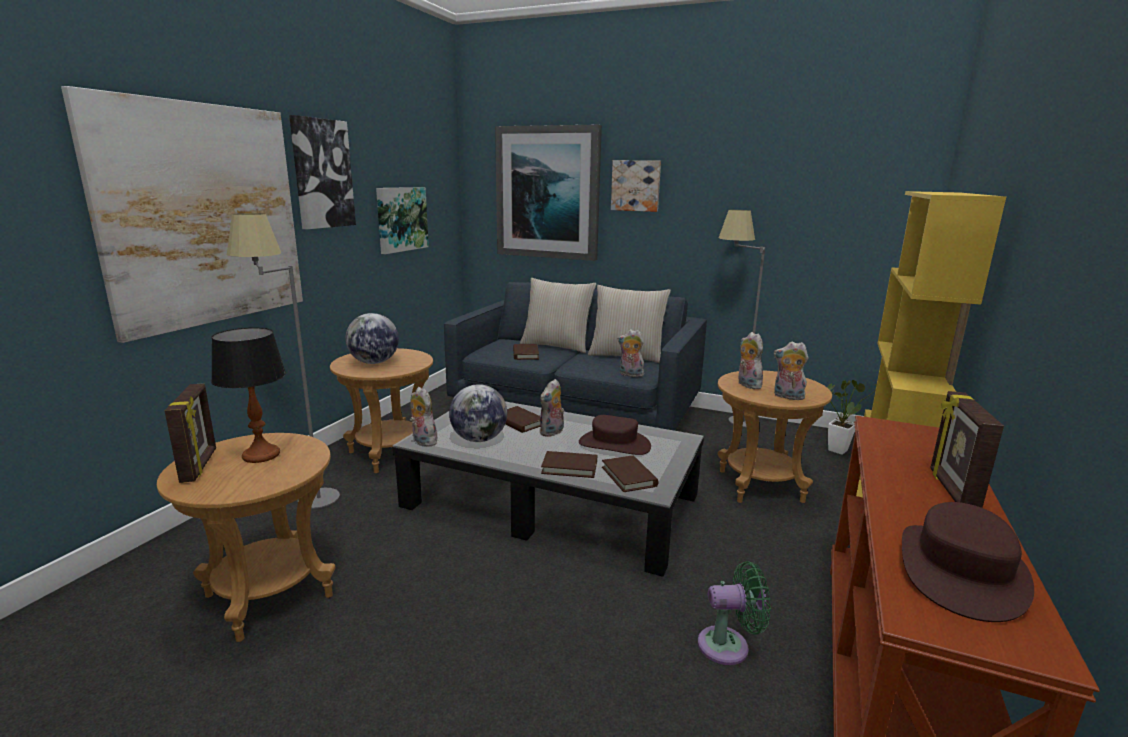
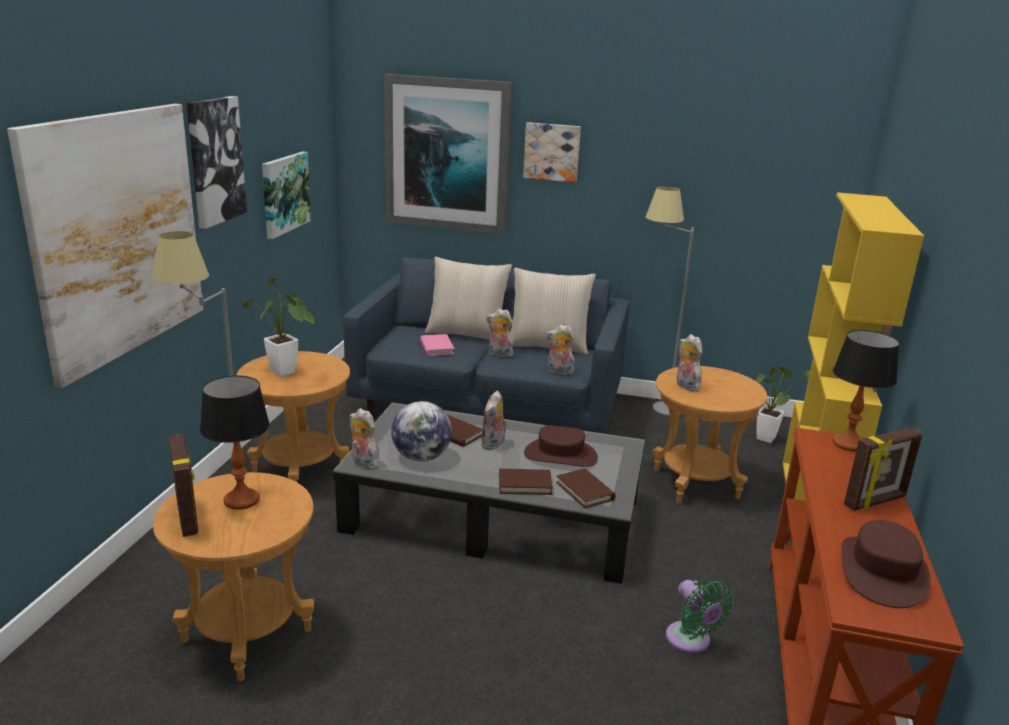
camera: 10 degrees left, 5 degrees up
globe [345,313,399,364] -> potted plant [243,278,314,377]
brown book [513,344,539,360] -> pink book [420,334,455,356]
green fan [698,561,771,665] -> green fan turned 75 degrees clockwise [666,580,734,654]
plush toy [774,341,809,400] -> plush toy moved to [486,309,513,357]
picture frame [930,391,1004,508] -> picture frame turned 120 degrees counterclockwise [844,427,923,511]
none -> table lamp [832,330,900,452]

